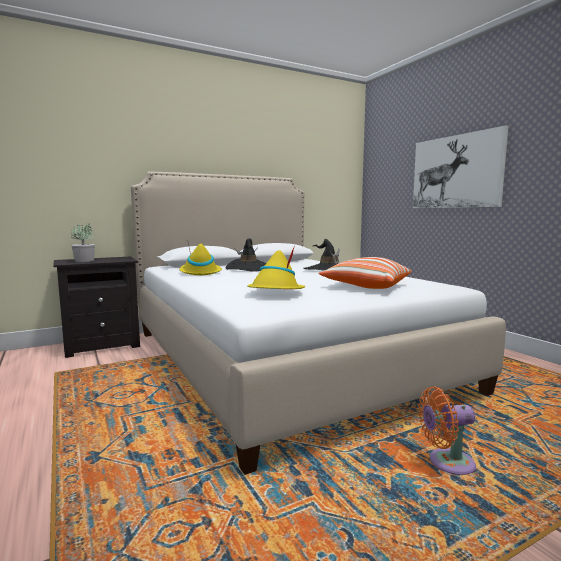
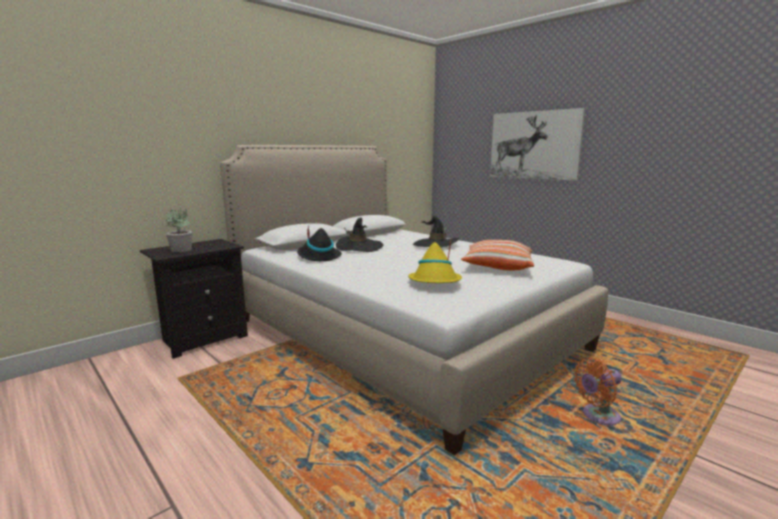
camera: 15 degrees left, 5 degrees up
yellow hat [180,243,222,275] -> black hat [297,225,342,261]

